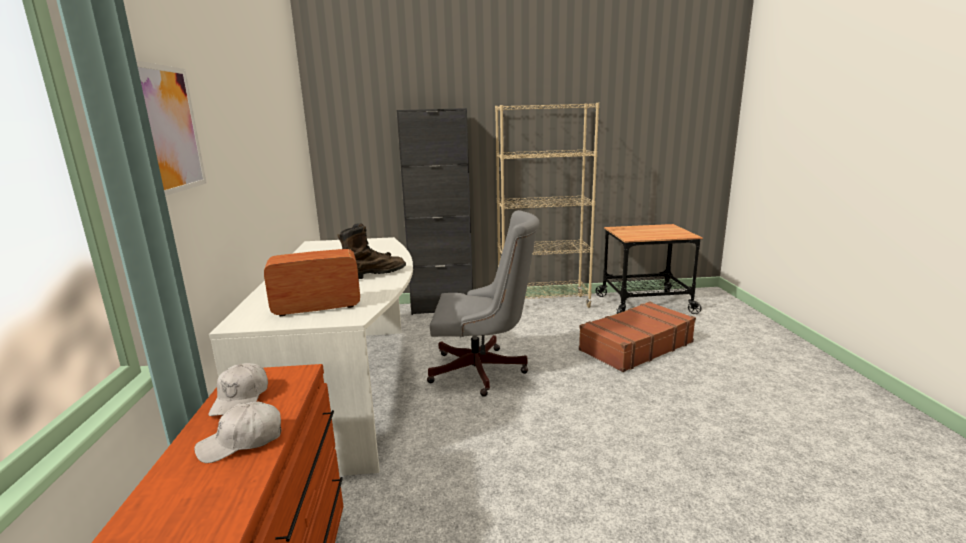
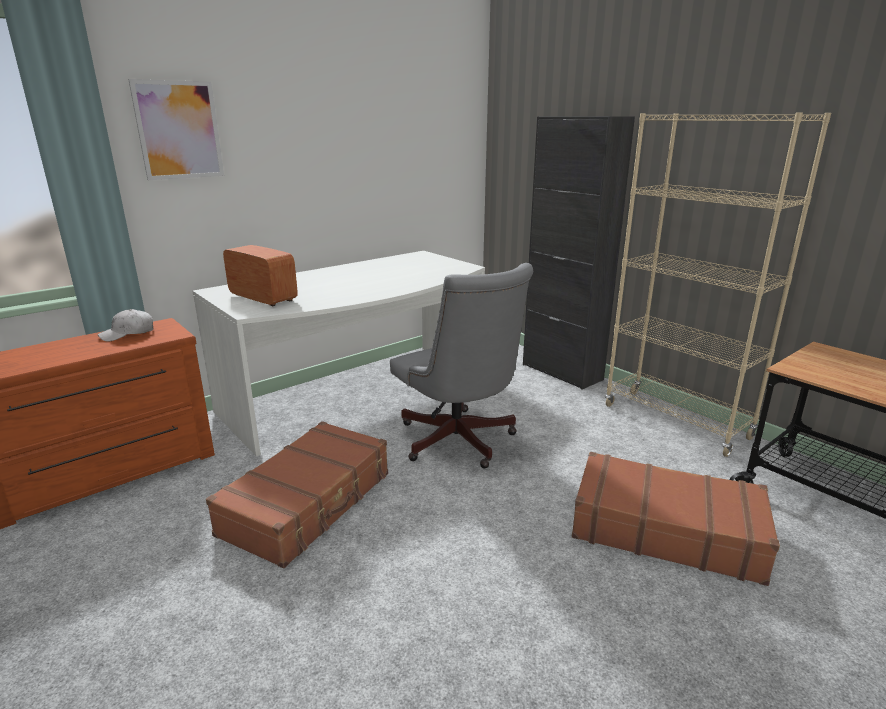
camera: 55 degrees right, 5 degrees up
white cap [194,402,281,463] -> none
brown boot [337,223,406,279] -> none
none -> brown suitcase [206,421,388,568]

